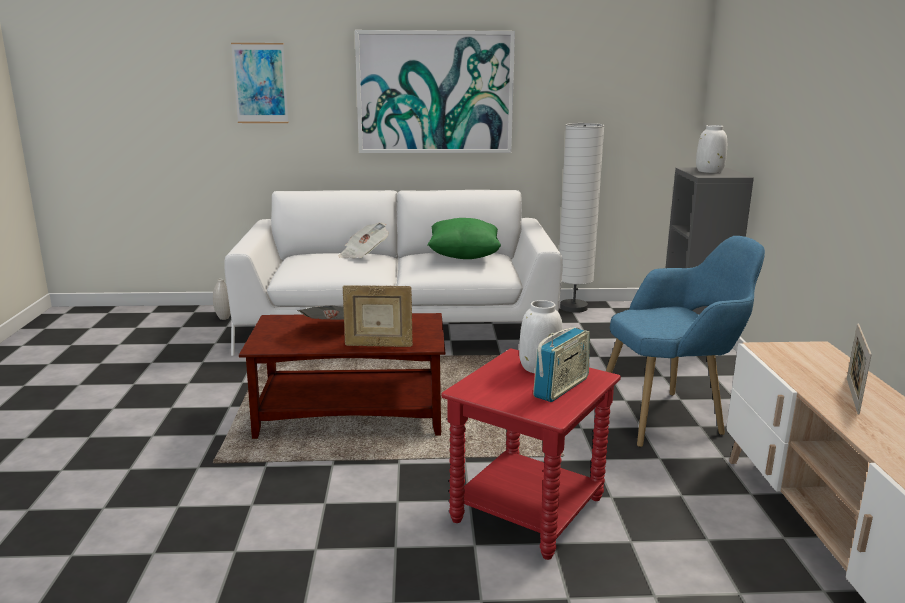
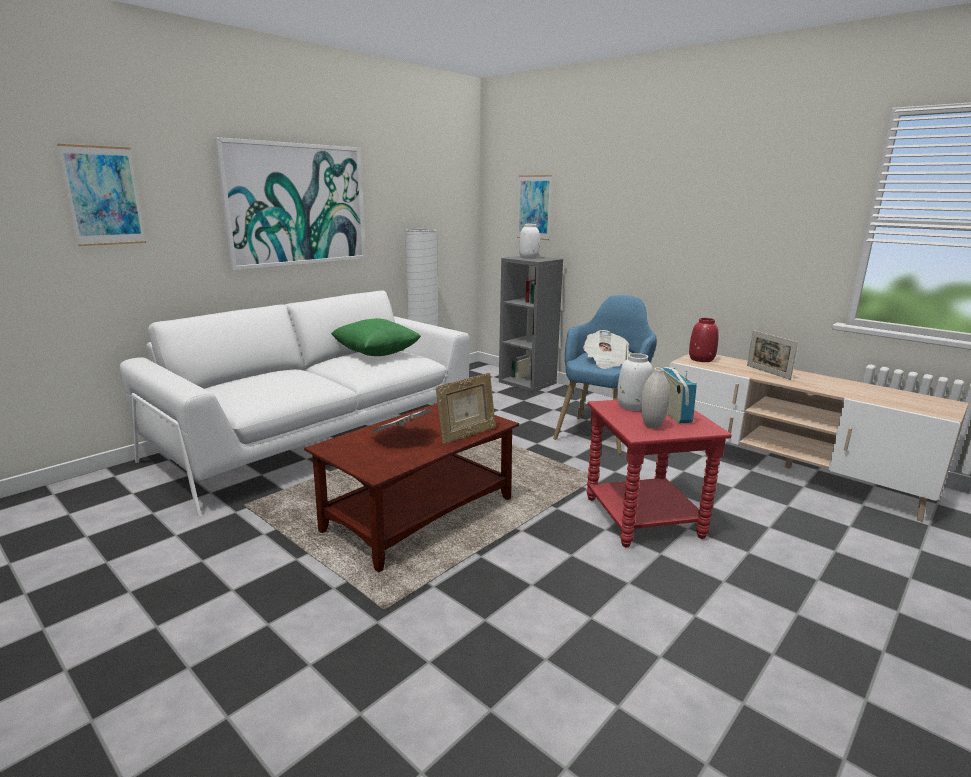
camera: 45 degrees left, 0 degrees up
white vase [213,279,231,320] -> white vase moved to [641,368,670,428]
newspaper [338,223,389,259] -> newspaper moved to [583,330,629,369]
none -> picture [517,175,552,240]
none -> red vase [689,318,719,362]

